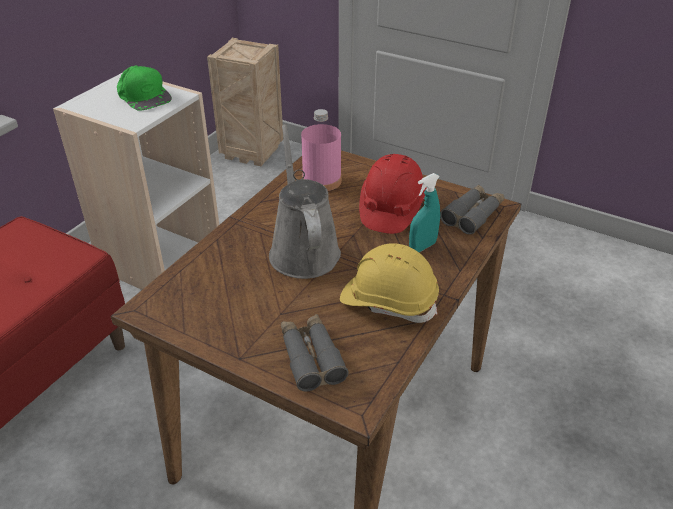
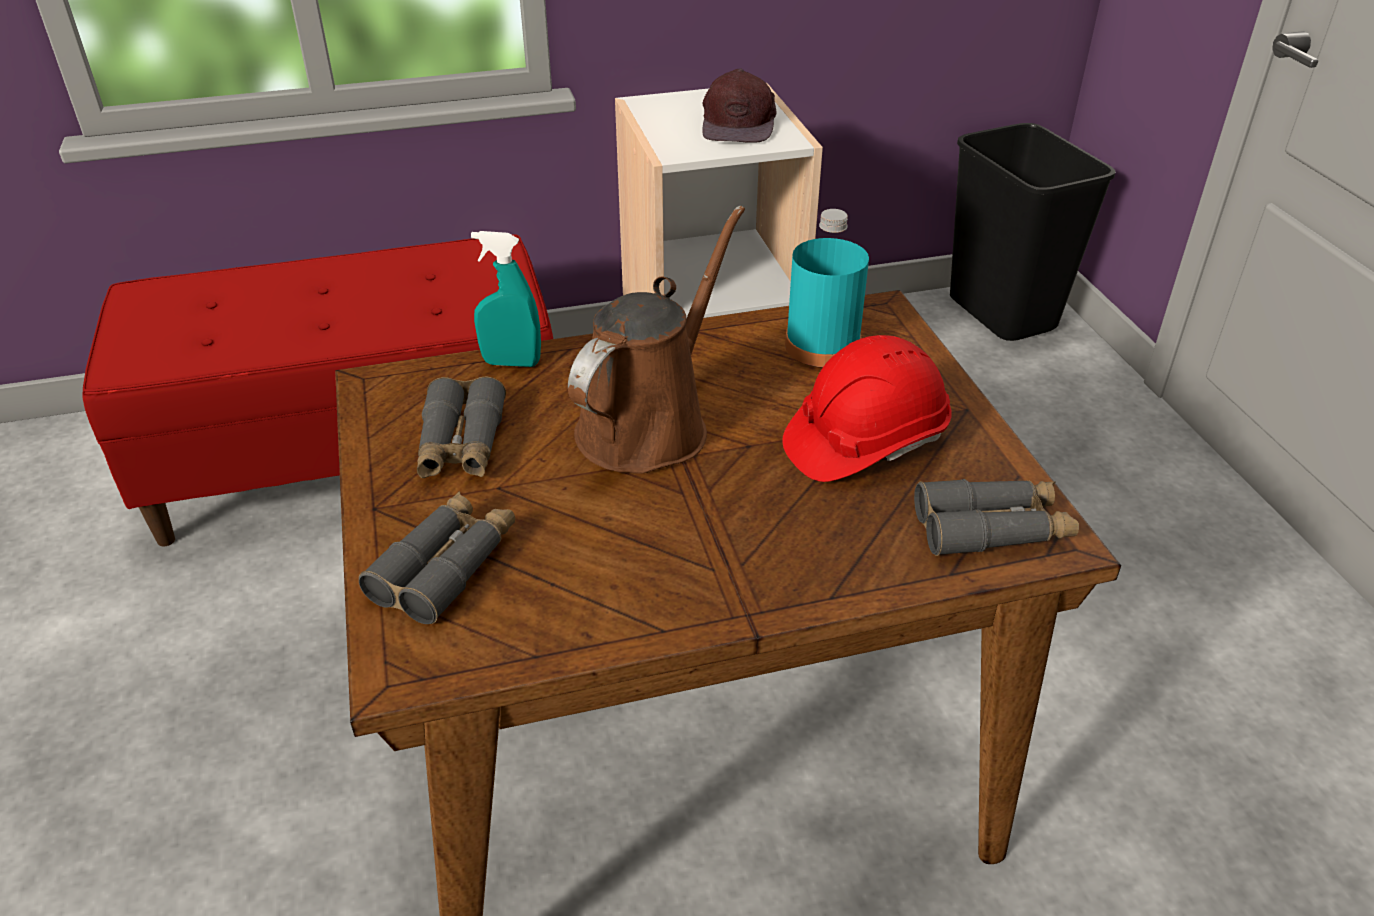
camera: 45 degrees right, 0 degrees up
green cap [117,65,172,111] -> brown cap [703,69,776,143]
crate [207,38,283,166] -> black trash can [950,123,1116,341]
grey watering can [269,124,341,279] -> brown watering can [568,206,745,474]
pink bottle [301,109,342,191] -> turquoise bottle [785,209,869,367]
yellow hard hat [340,243,439,323] -> none
turquoise spray bottle [409,173,440,252] -> turquoise spray bottle moved to [471,231,541,367]
none -> grey binoculars [417,376,506,478]

